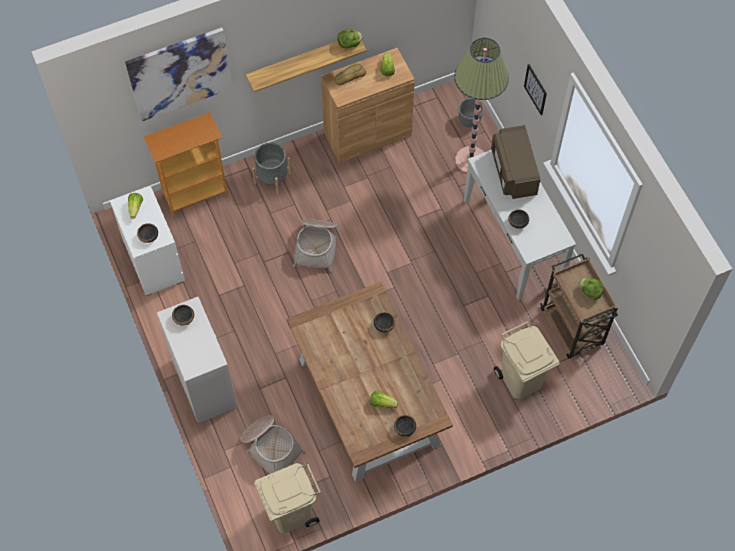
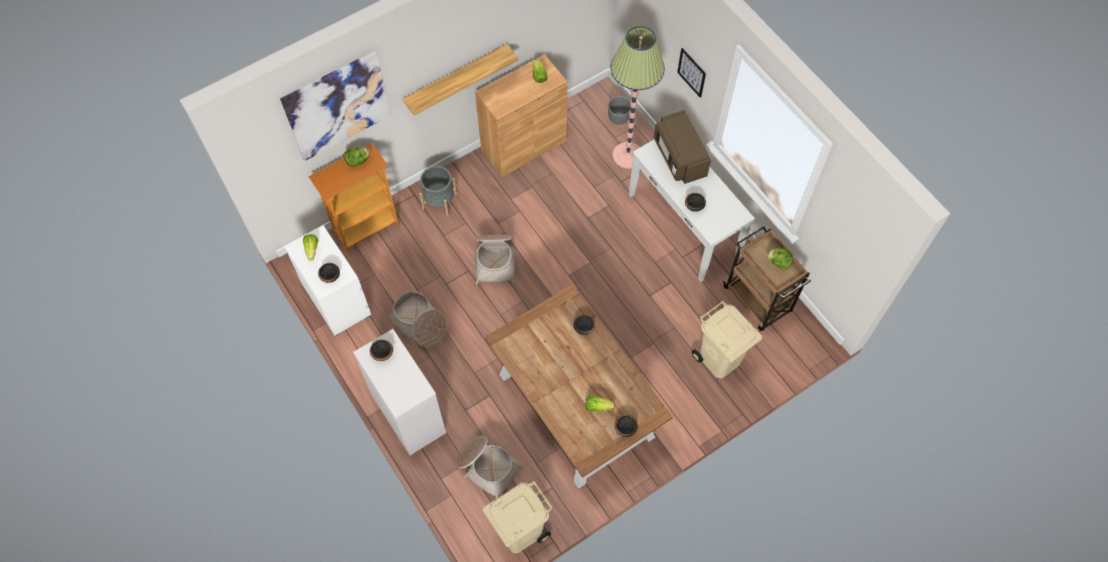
camera: 10 degrees left, 0 degrees up
bread [335,64,366,85] -> none
lettuce [337,29,363,48] -> lettuce moved to [344,147,370,167]
none -> basket [387,291,447,347]

